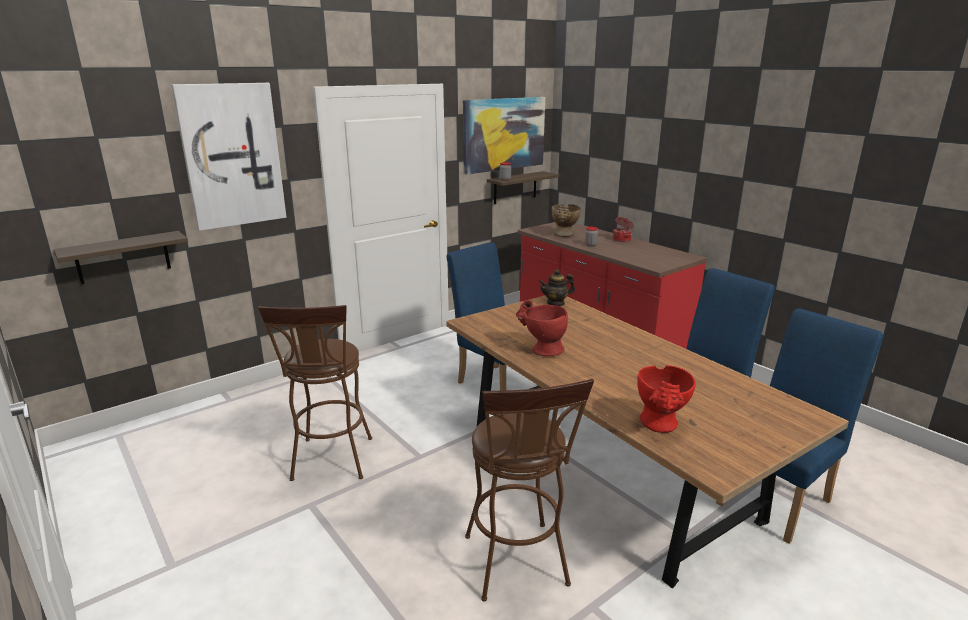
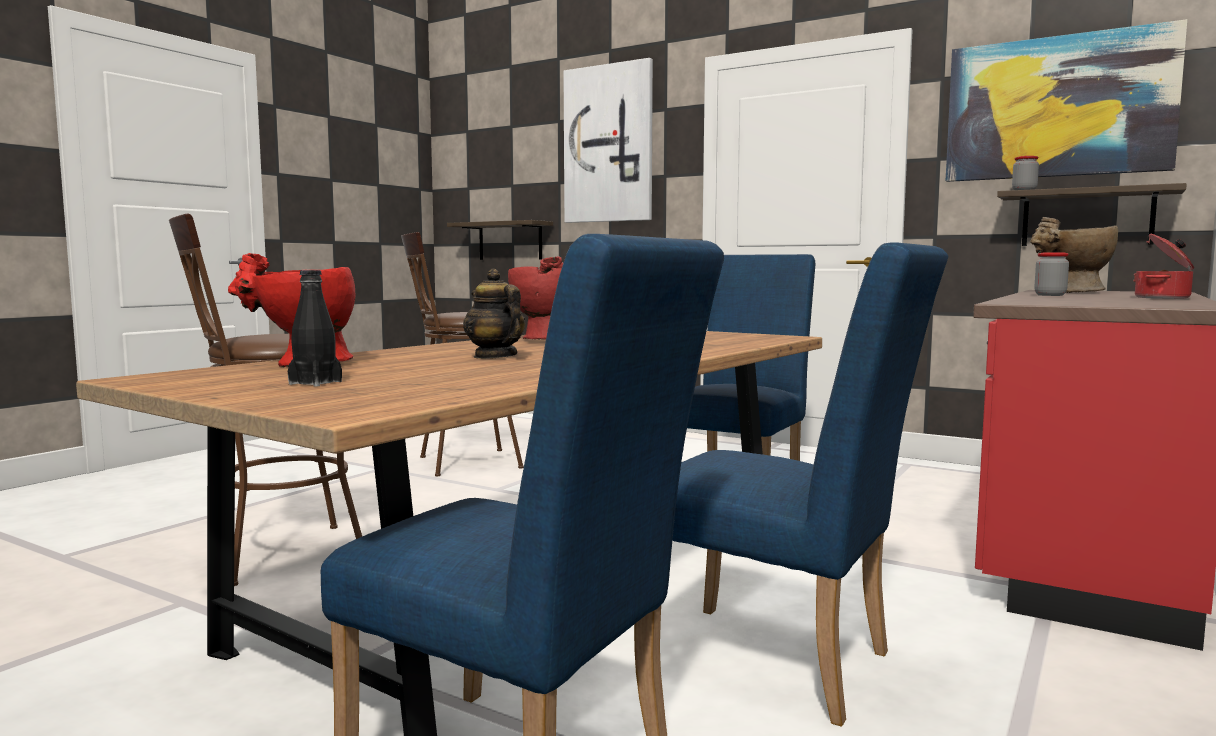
camera: 70 degrees right, 15 degrees down
teapot [538,269,575,306] -> teapot moved to [463,269,525,359]
none -> black bottle [288,270,342,387]

